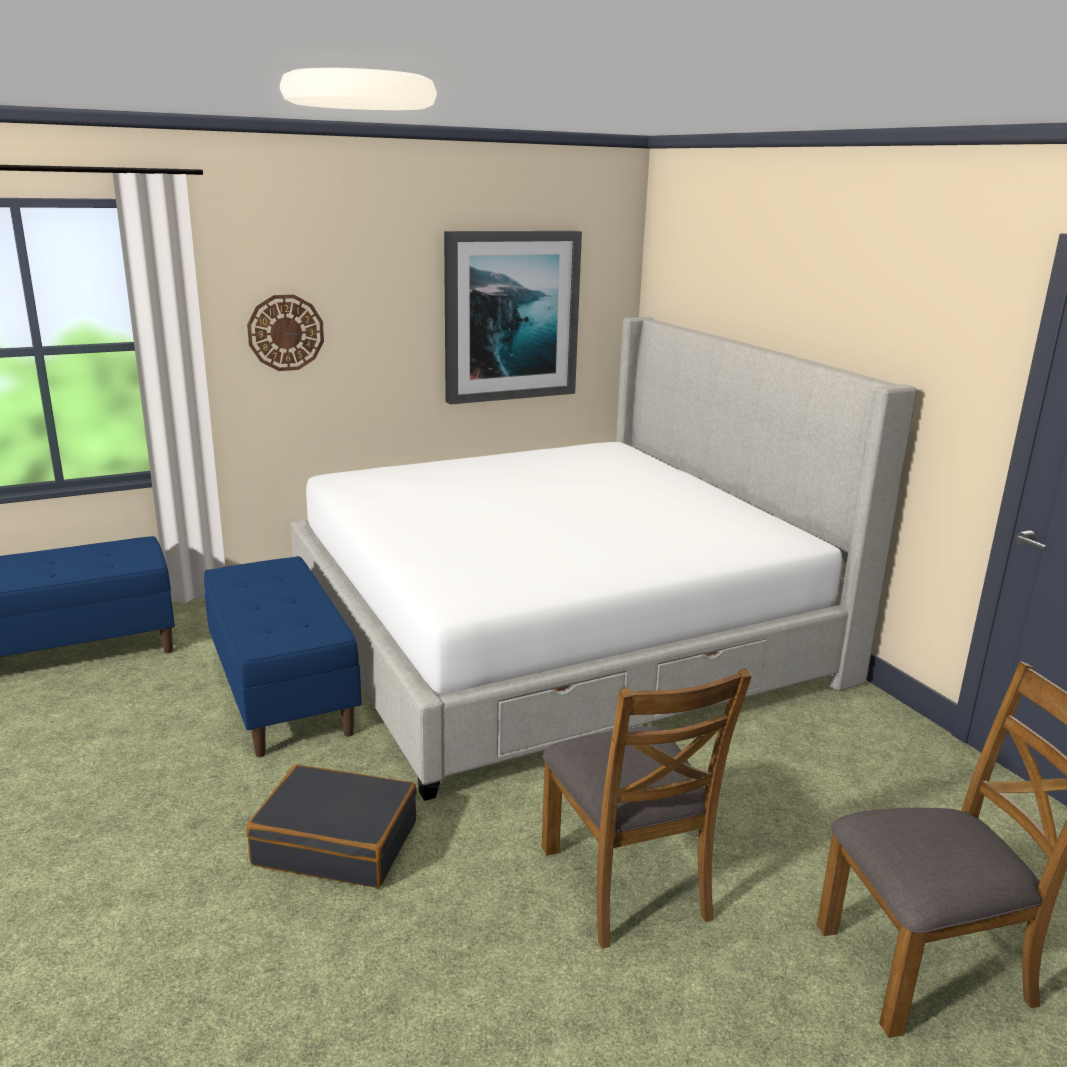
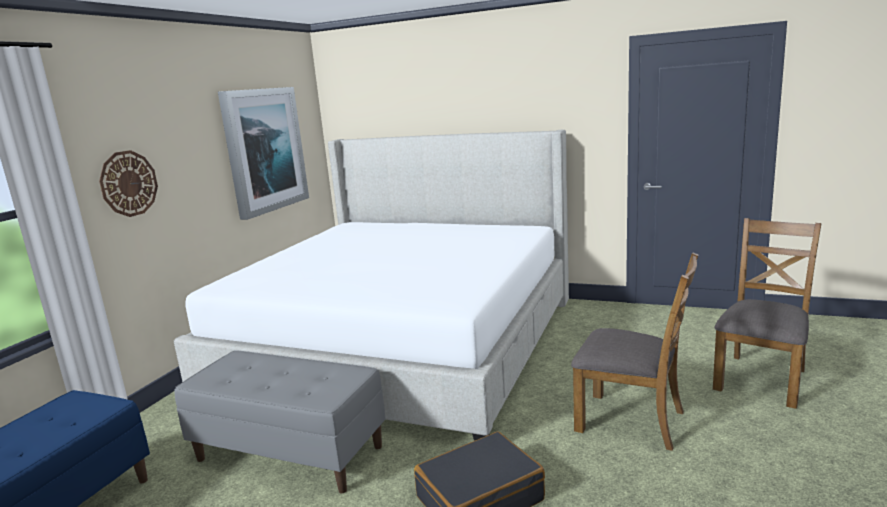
camera: 40 degrees left, 5 degrees down
blue bench [204,556,361,757] -> grey bench [174,350,386,493]

